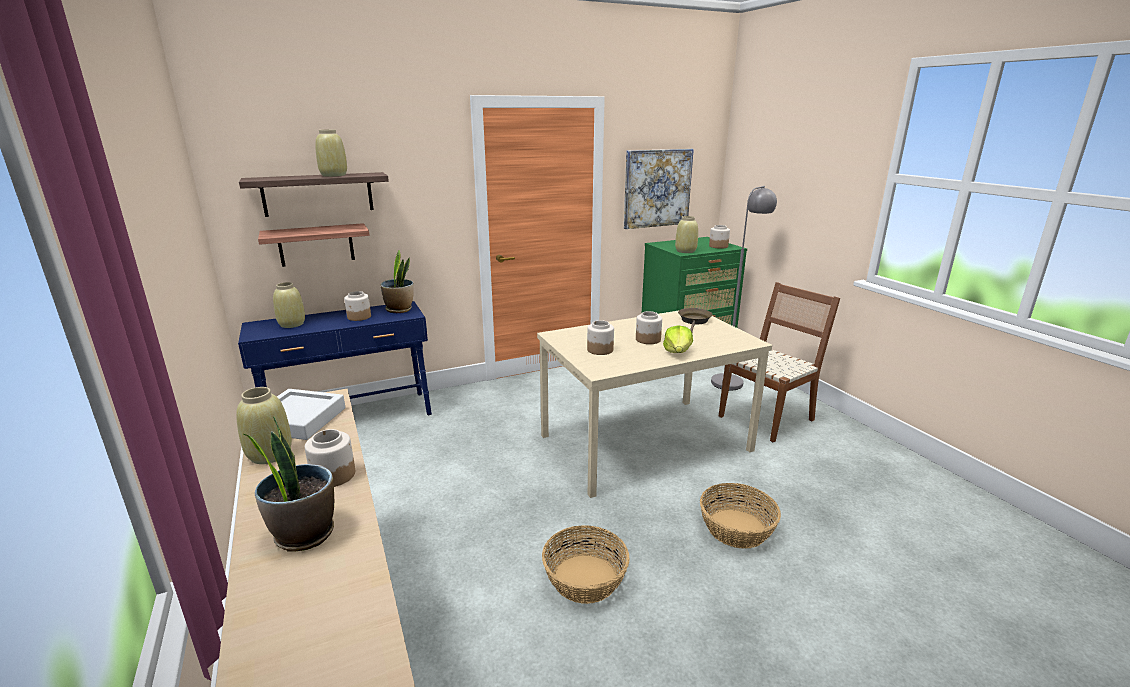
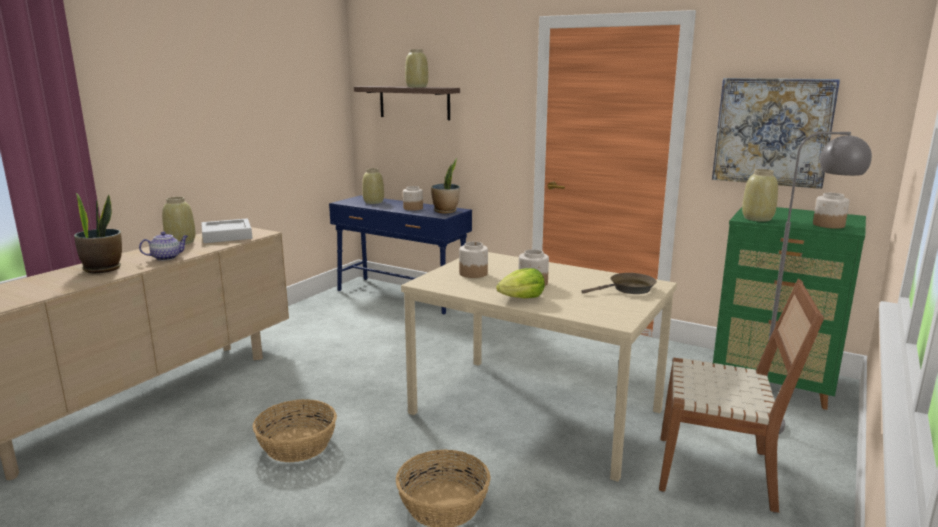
camera: 55 degrees right, 5 degrees down
shelf [258,223,370,267] -> none
jar [305,429,355,487] -> teapot [139,232,188,261]

